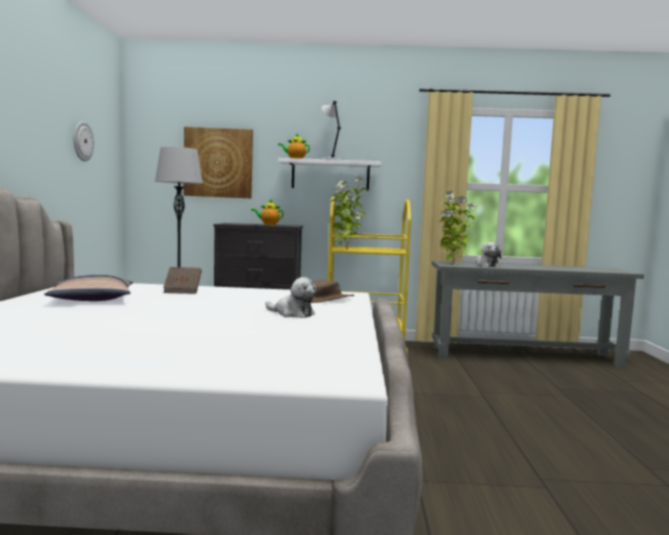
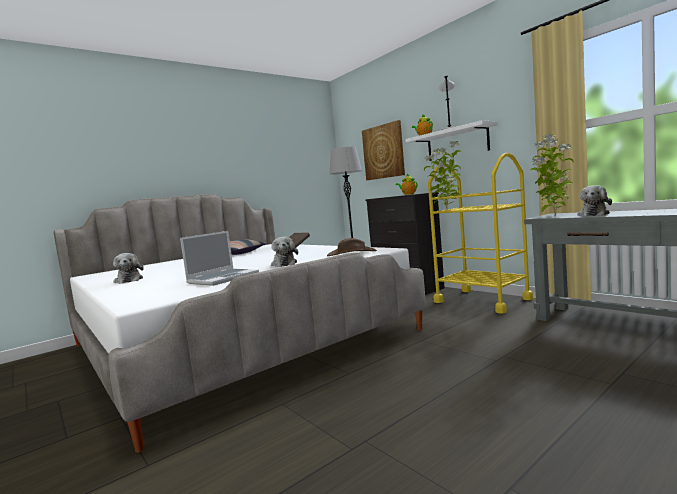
camera: 50 degrees right, 0 degrees up
wall clock [74,121,94,161] -> none
none -> plush toy [113,253,144,284]
none -> laptop [180,231,259,286]

